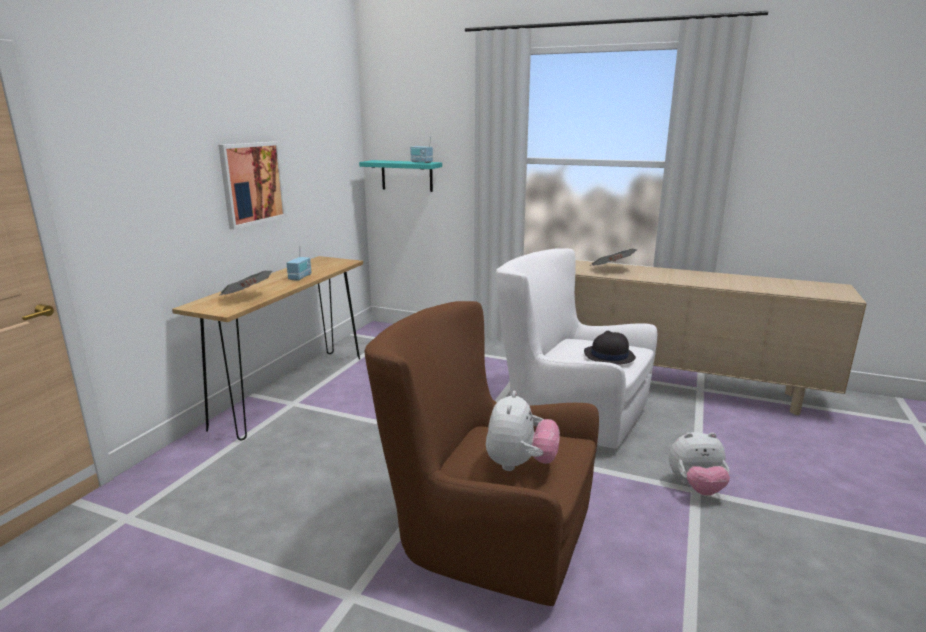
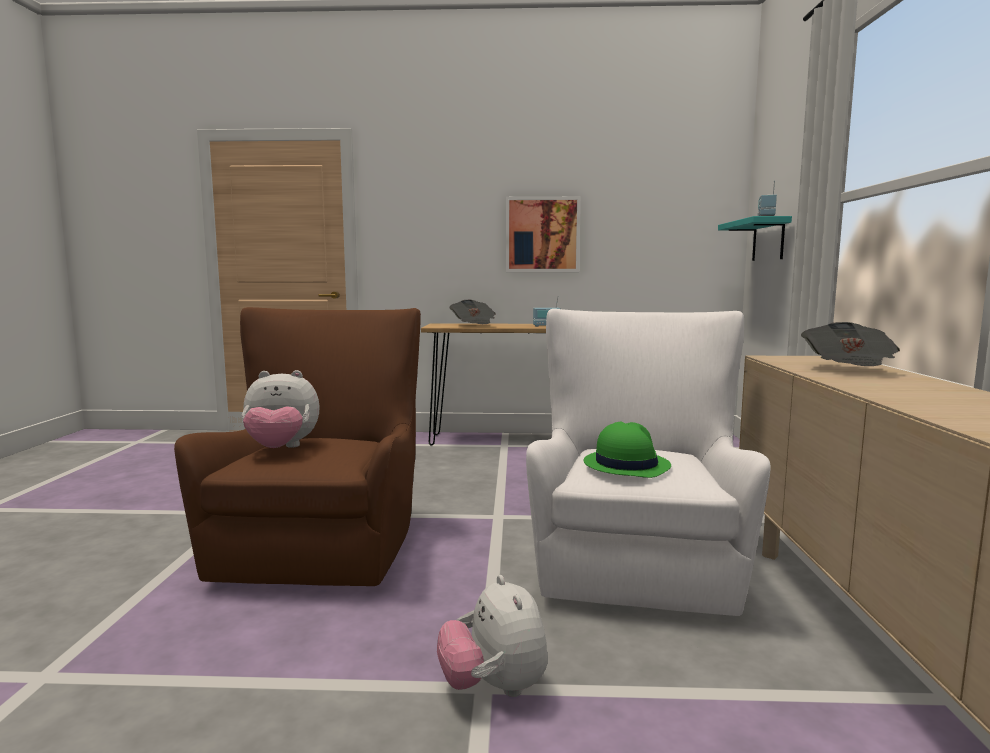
camera: 70 degrees right, 10 degrees down
black hat [584,331,636,365] -> green hat [584,422,671,478]

